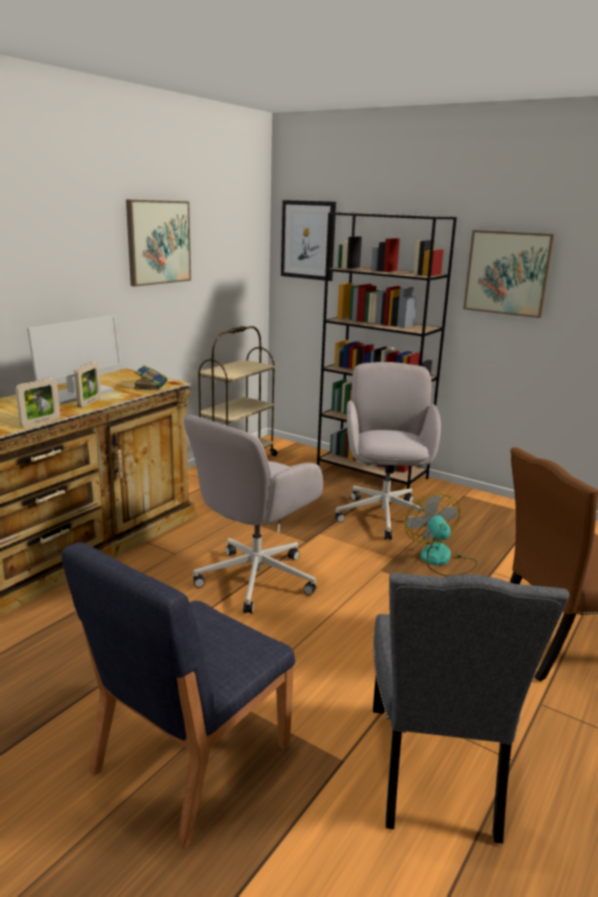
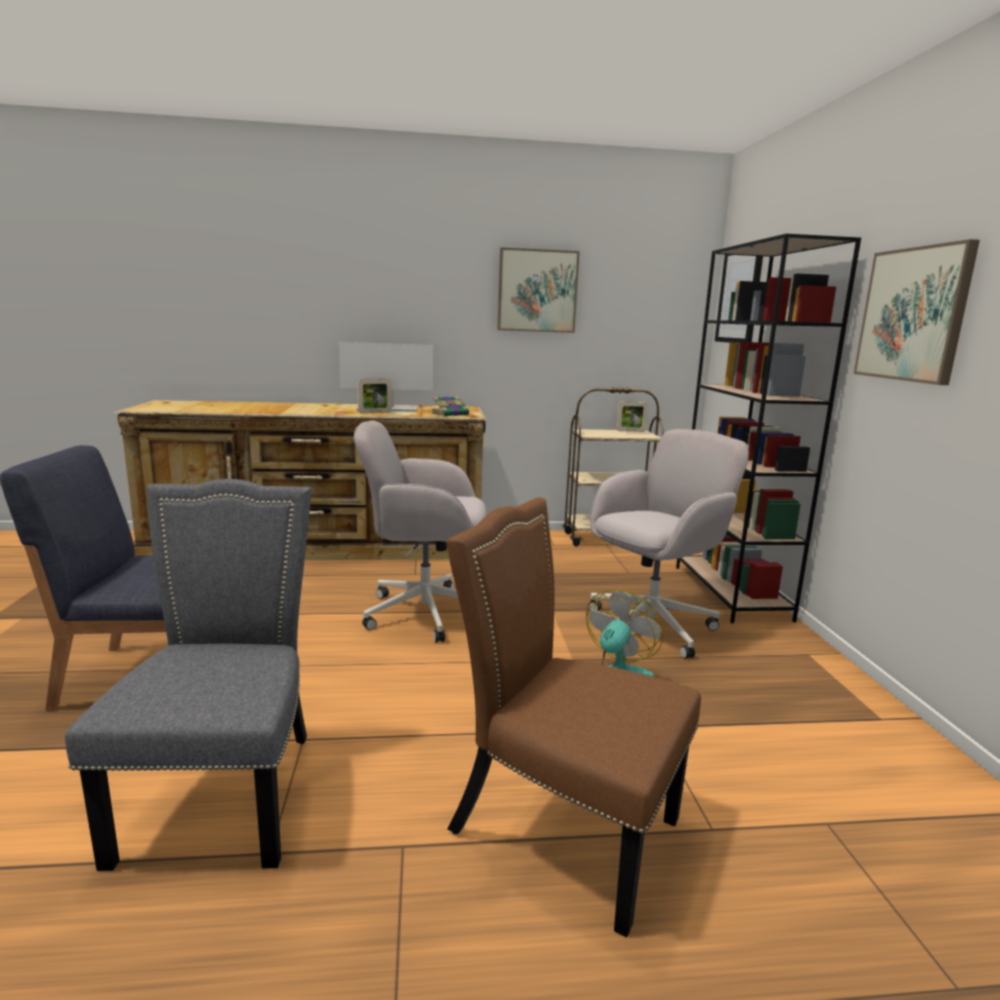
camera: 50 degrees right, 5 degrees down
picture frame [16,378,60,427] -> picture frame moved to [616,402,648,432]
grey chair [373,573,569,844] -> grey chair turned 120 degrees clockwise [65,479,312,871]

